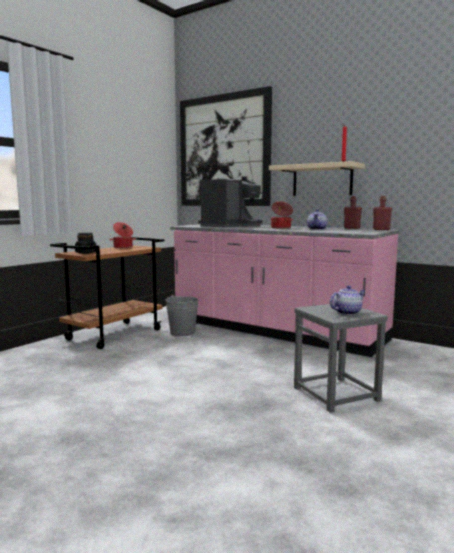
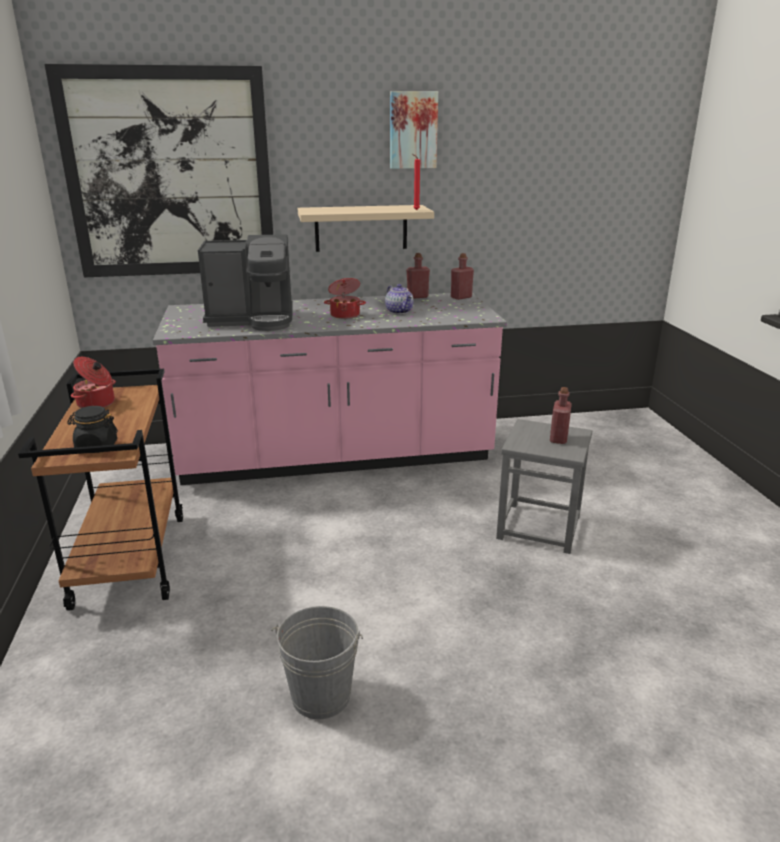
camera: 45 degrees left, 15 degrees up
grey bucket [166,295,198,336] -> grey bucket moved to [271,606,363,719]
coffee machine [198,178,263,228] -> coffee machine turned 90 degrees clockwise [198,234,293,331]
teapot [330,285,365,315] -> red bottle [550,387,572,444]
none -> picture [390,91,438,169]

